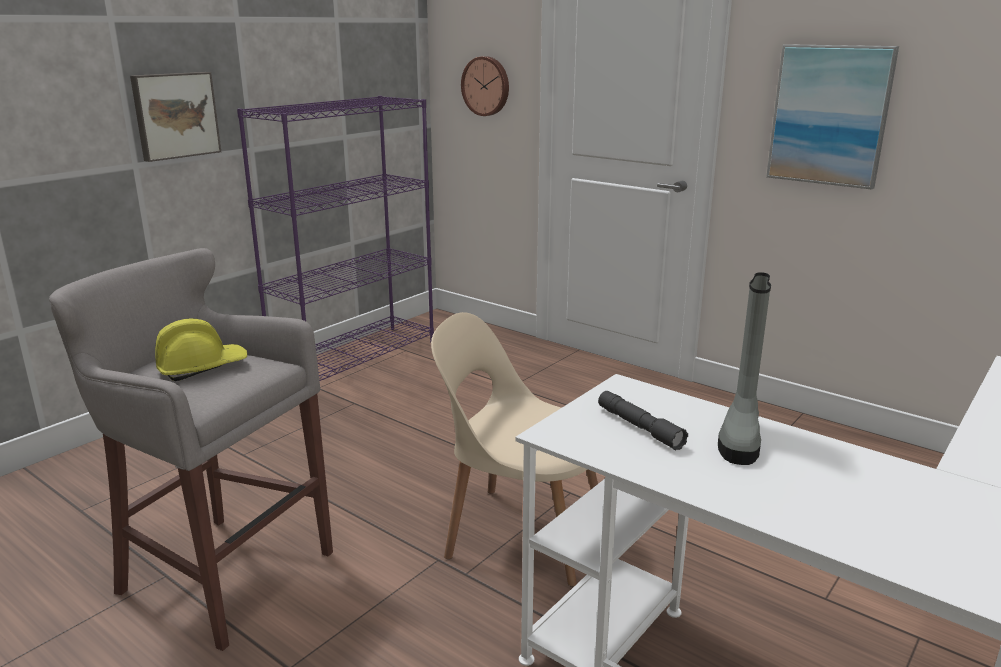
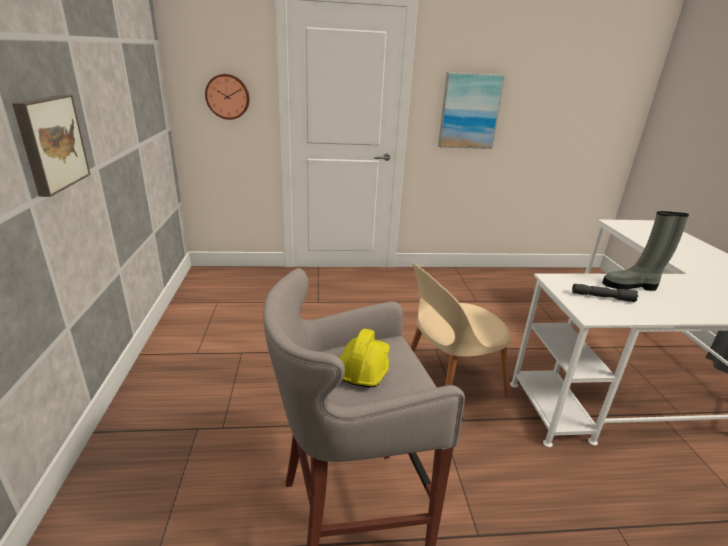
camera: 45 degrees left, 5 degrees up
purple bookcase [237,96,434,381] -> none
grey boot [718,272,771,465] -> grey boot turned 120 degrees clockwise [602,211,689,291]

